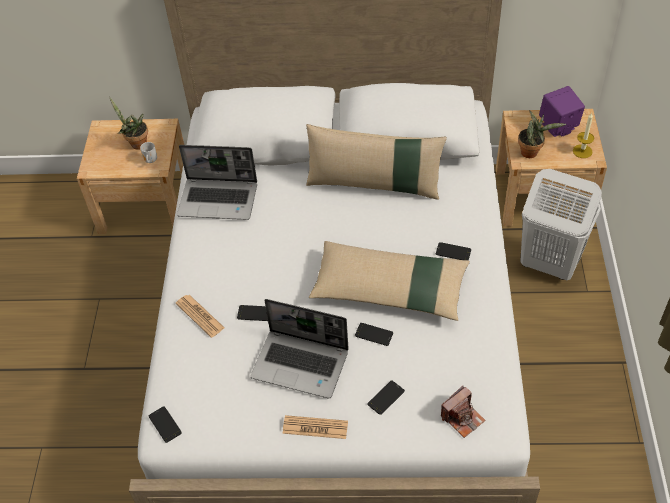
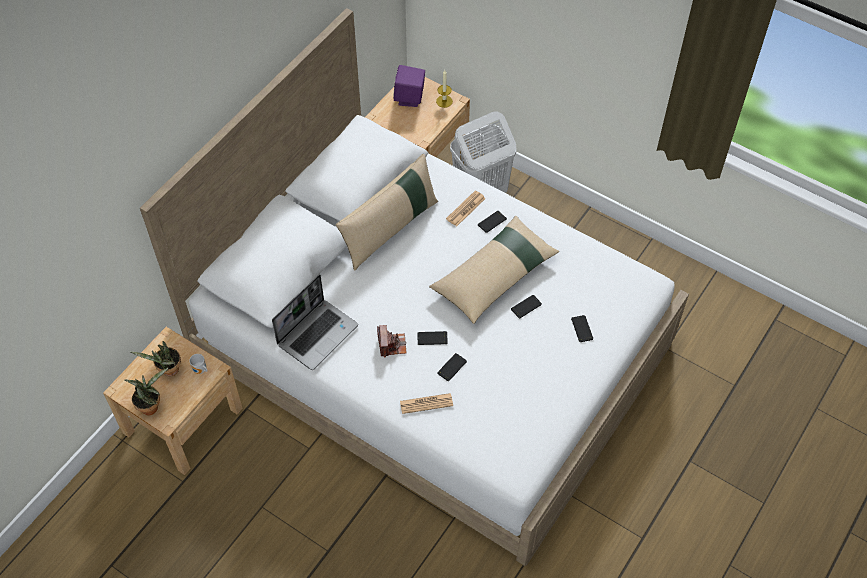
camera: 60 degrees left, 5 degrees up
phone [149,406,182,443] -> phone moved to [417,331,448,345]
laptop [251,299,349,398] -> none
newspaper [283,415,348,439] -> newspaper moved to [446,191,486,226]
camera [441,386,485,438] -> camera moved to [377,325,407,357]
potted plant [518,110,566,158] -> potted plant moved to [125,368,168,415]

